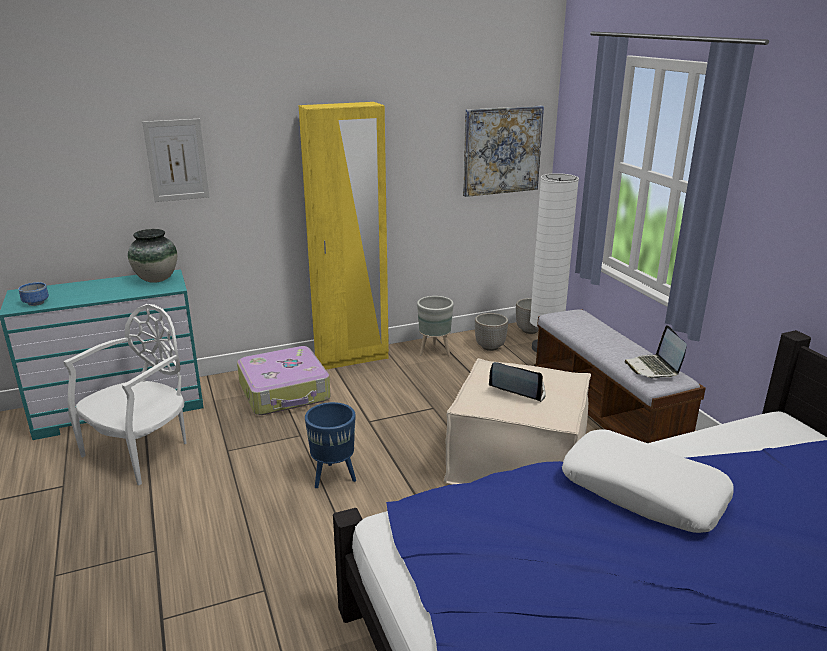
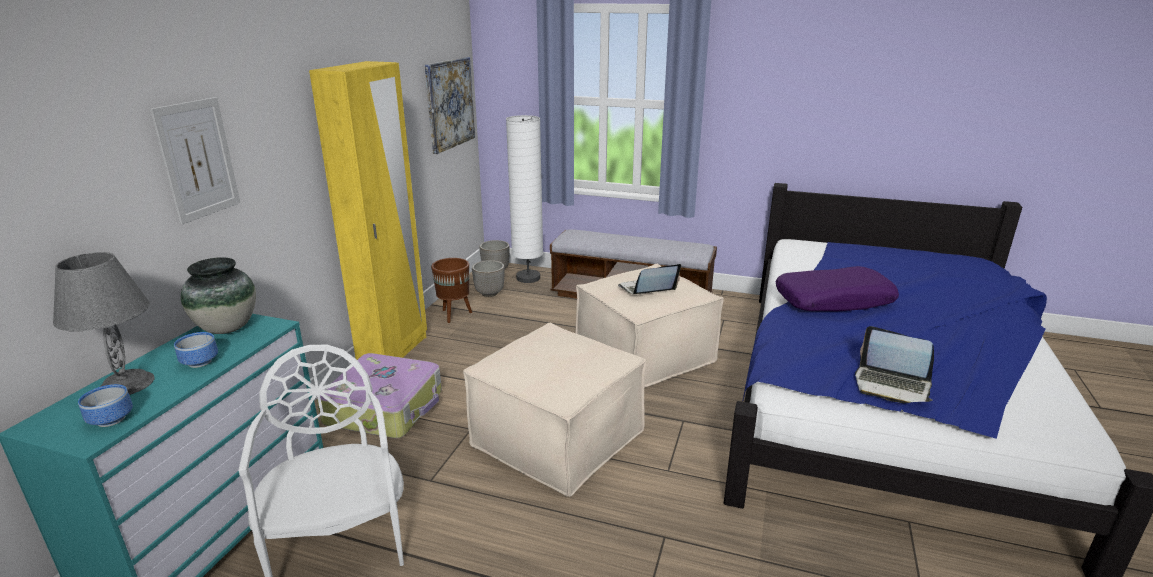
camera: 50 degrees left, 0 degrees up
blue planter [305,402,356,488] -> beige ottoman [463,323,647,497]
grey planter [417,296,454,356] -> brown planter [431,258,472,323]
white pillow [562,430,734,533] -> purple pillow [776,266,899,311]
laptop [625,325,687,379] -> laptop moved to [855,326,934,403]
none -> grey table lamp [53,252,155,395]
none -> bowl [174,332,218,368]

